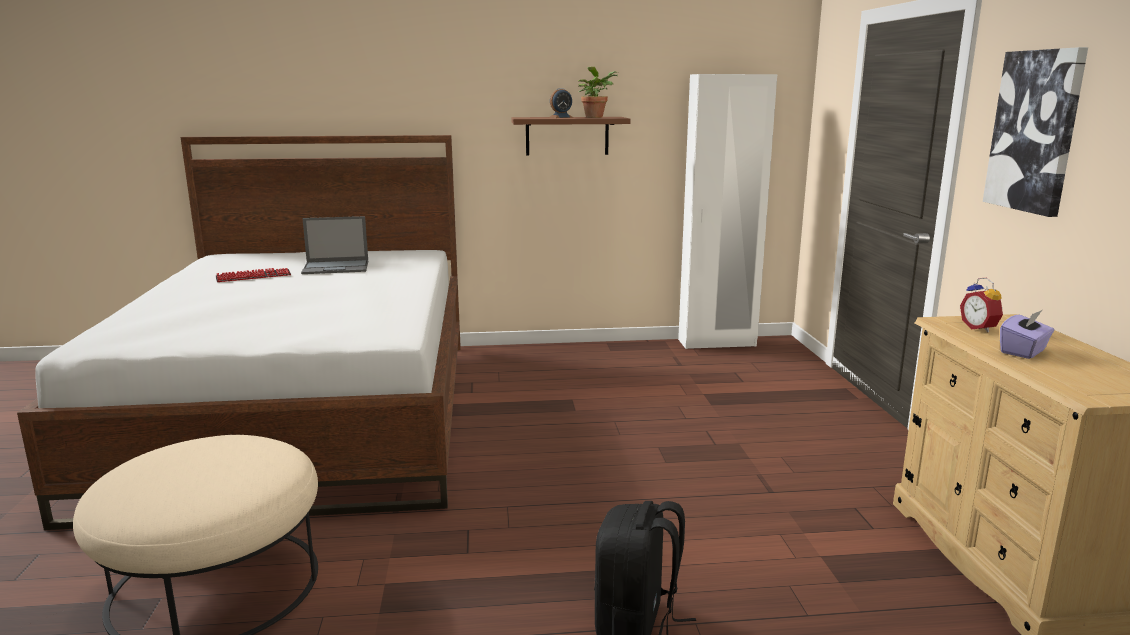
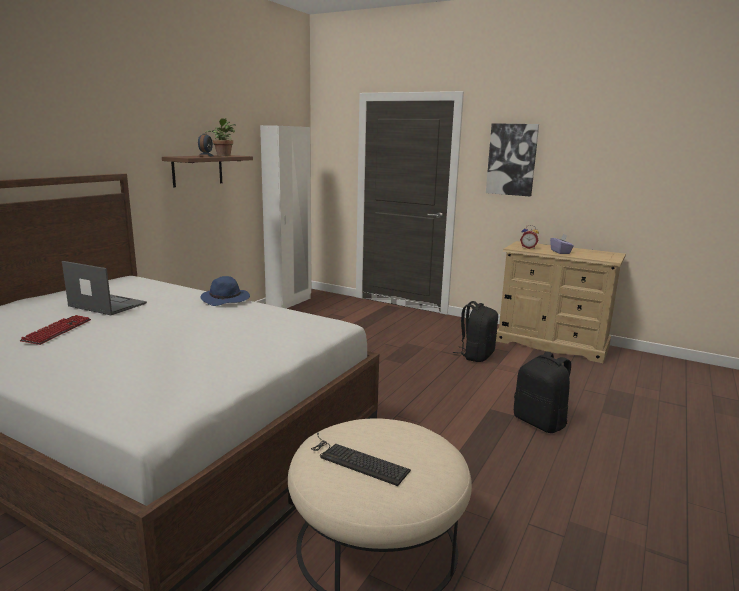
camera: 55 degrees left, 0 degrees up
laptop [301,216,368,274] -> laptop turned 90 degrees counterclockwise [62,261,147,315]
none -> blue hat [200,276,250,306]
none -> keyboard [311,433,411,486]
none -> black backpack [453,301,498,362]

